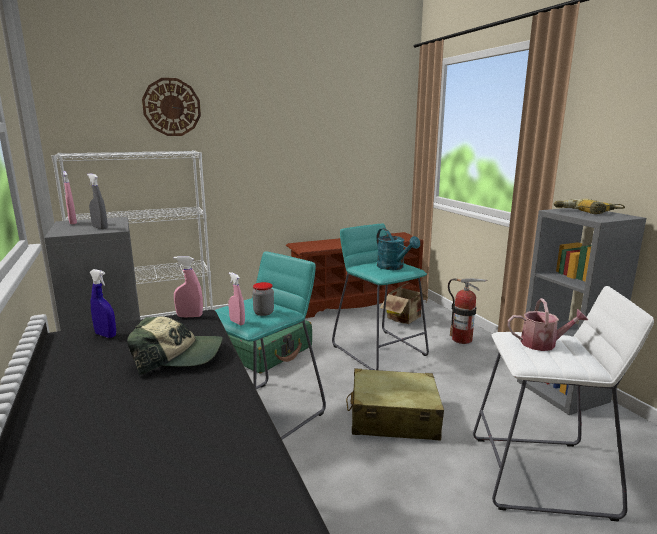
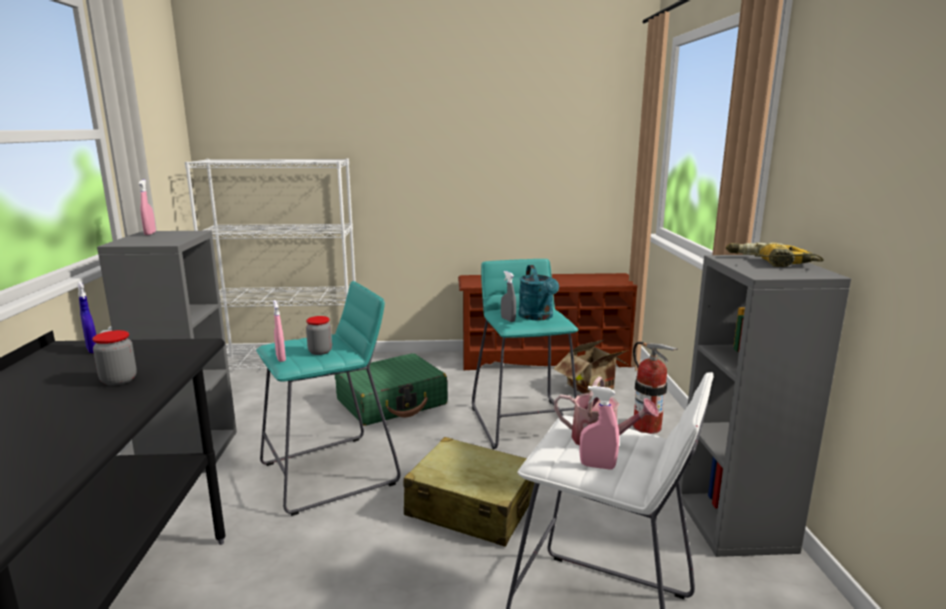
camera: 20 degrees right, 0 degrees up
grey spray bottle [87,174,107,229] -> grey spray bottle moved to [501,271,516,322]
cap [127,316,223,375] -> jar [92,330,137,386]
wall clock [142,78,201,136] -> none
pink spray bottle [174,256,203,317] -> pink spray bottle moved to [580,386,619,470]

